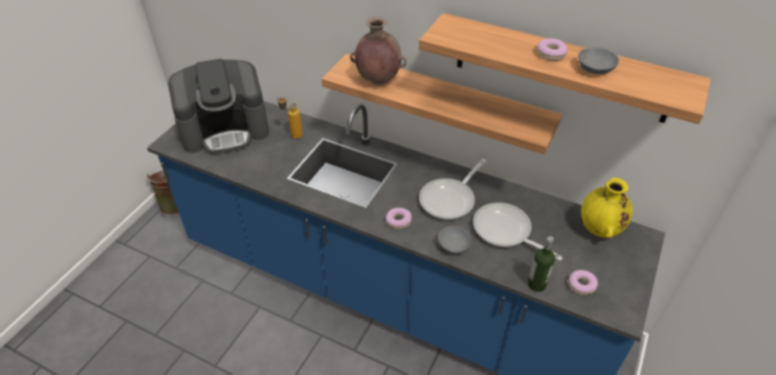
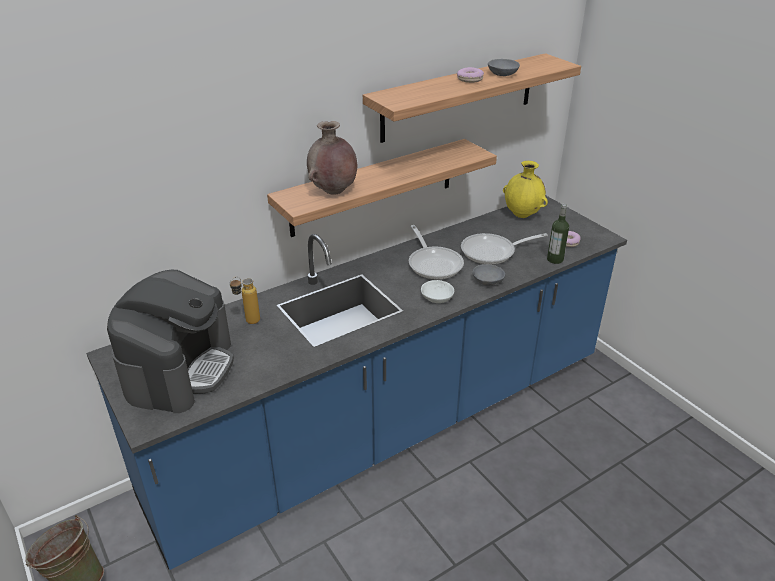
camera: 60 degrees left, 10 degrees down
donut [386,208,412,229] -> white bowl [421,280,454,303]

